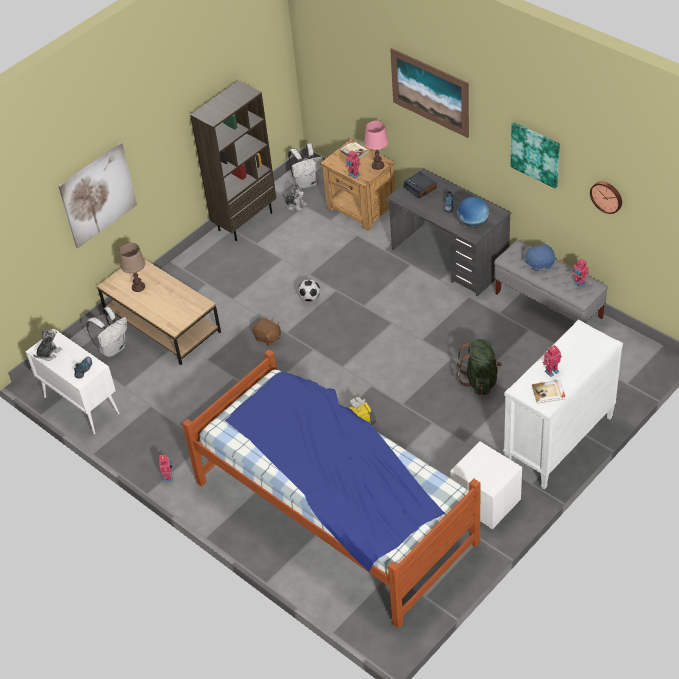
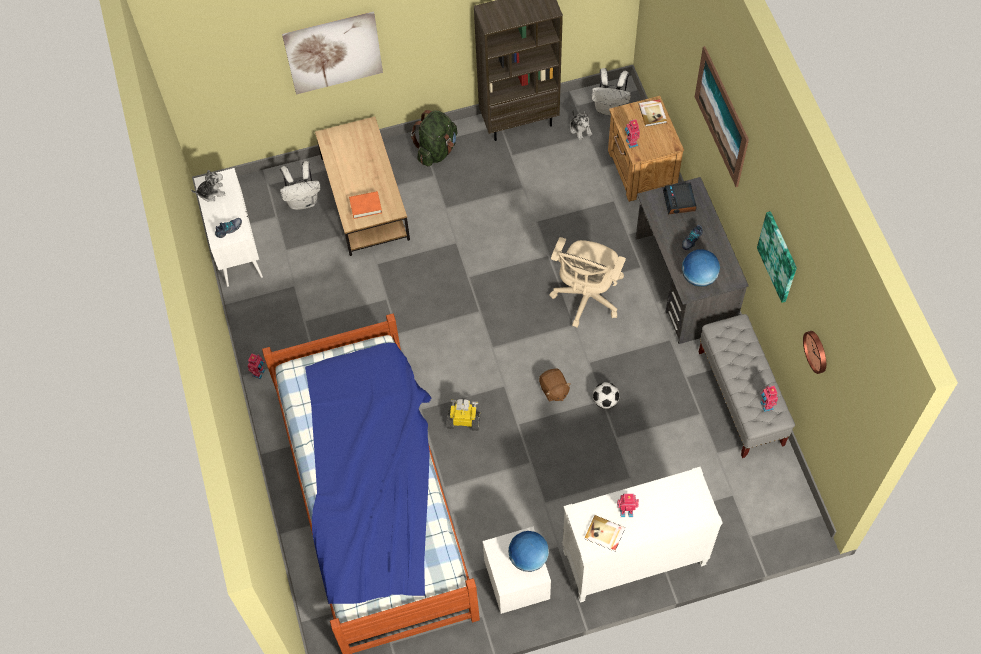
camera: 30 degrees right, 15 degrees up
brown table lamp [119,243,146,292] -> none
brown plush toy [252,318,281,346] -> brown plush toy moved to [539,368,571,401]
football [298,279,320,302] -> football moved to [593,382,619,409]
pink table lamp [364,121,388,170] -> none
green backpack [456,339,502,395] -> green backpack moved to [410,110,457,166]
blue plush toy [524,244,555,272] -> none
none -> orange book [349,191,382,219]
none -> globe [508,531,549,572]
none -> beige office chair [549,237,626,328]

